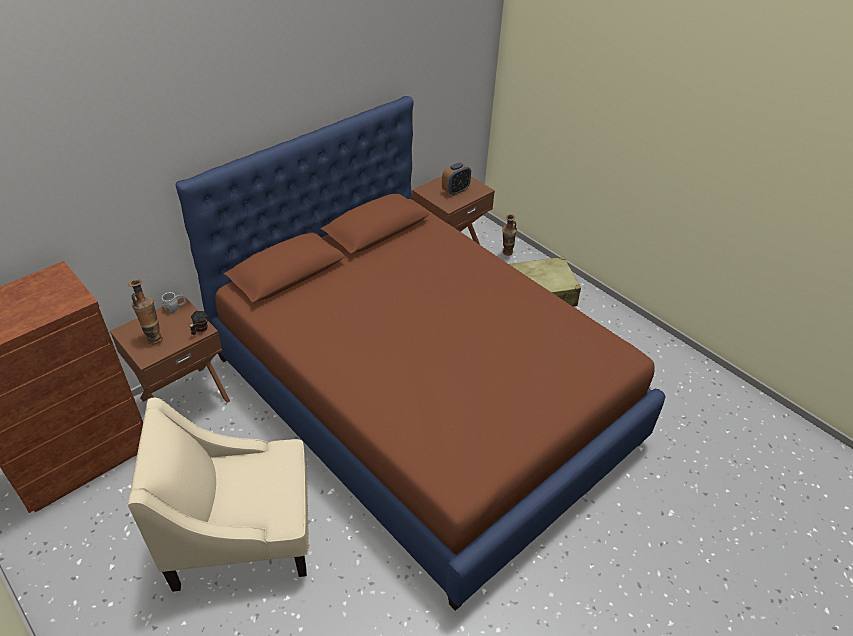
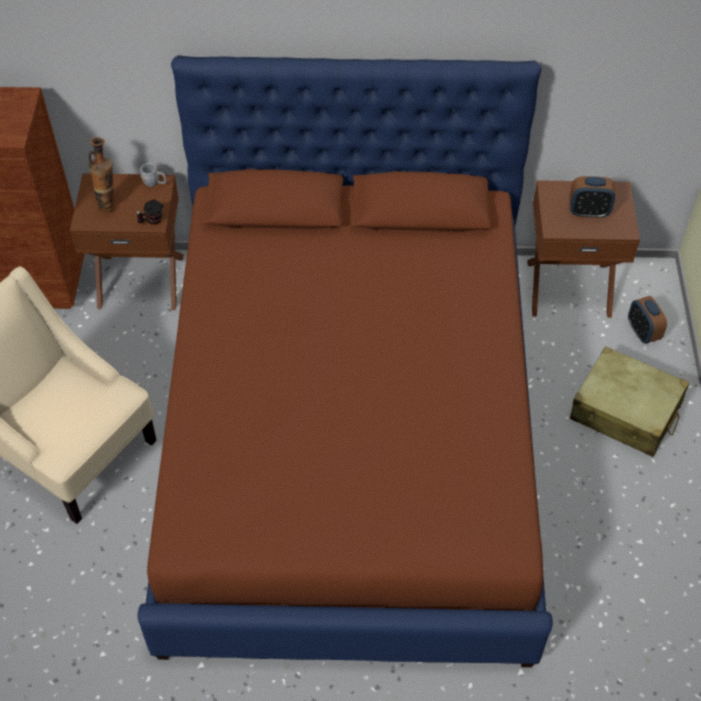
camera: 45 degrees right, 10 degrees up
vase [502,214,517,256] -> alarm clock [628,296,667,344]

